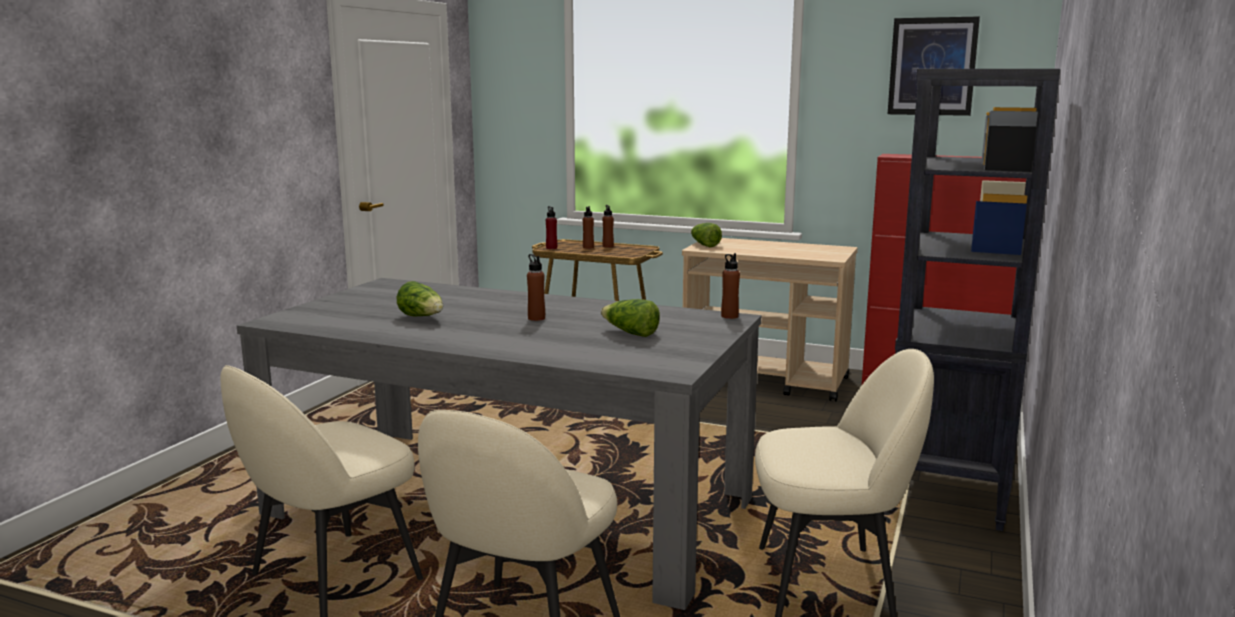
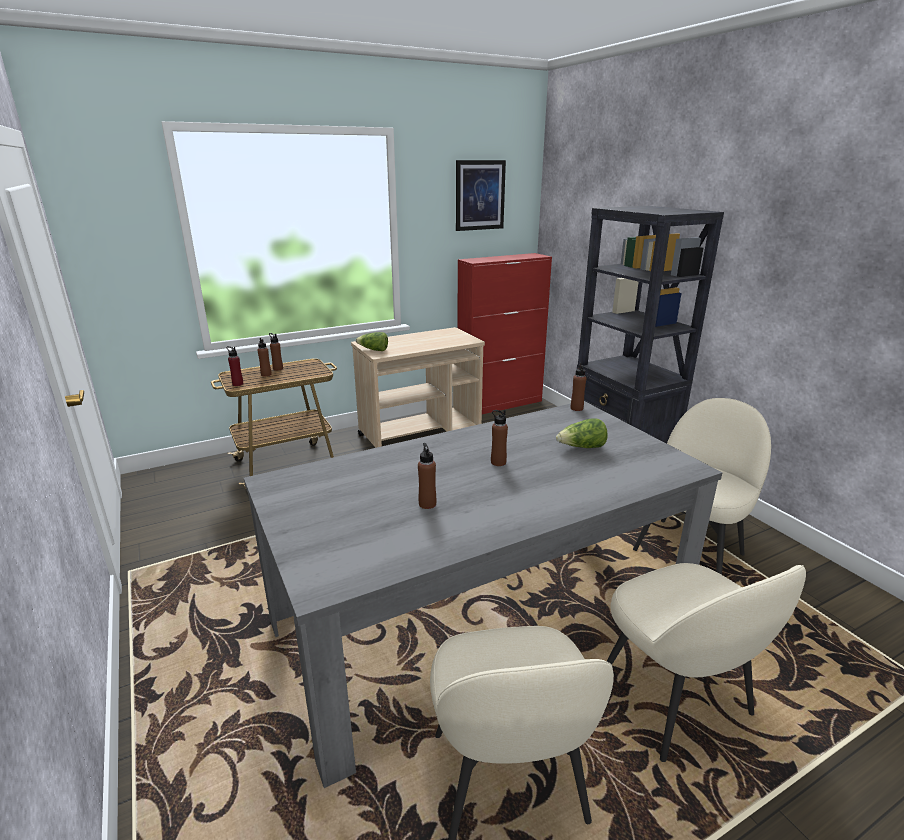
camera: 50 degrees left, 10 degrees up
lettuce [397,281,443,316] -> brown bottle [418,443,436,509]

